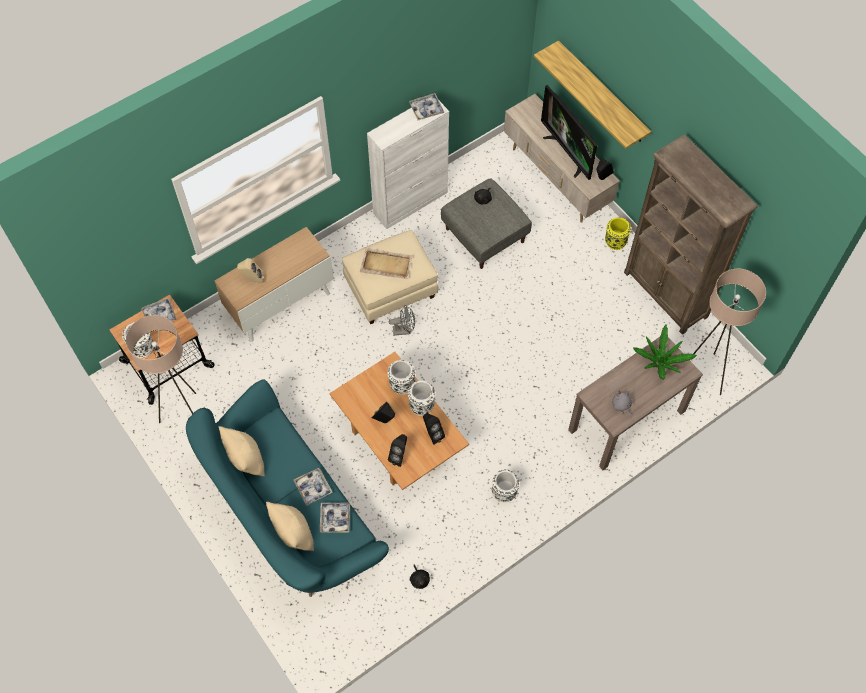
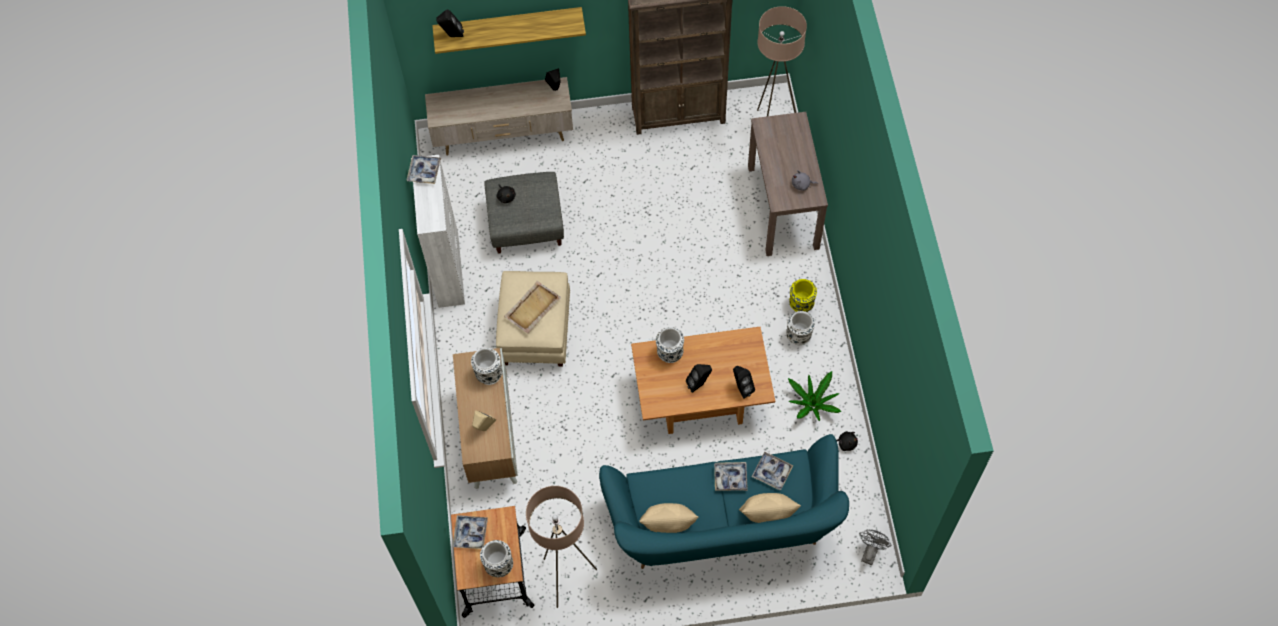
camera: 60 degrees left, 0 degrees up
grey fan [389,305,415,335] -> grey fan moved to [859,530,892,565]
white vase [408,381,435,416] -> white vase moved to [471,348,502,385]
black speaker [423,413,445,445] -> black speaker moved to [436,10,464,37]
television [541,85,597,180] -> none
yellow vase [605,217,631,250] -> yellow vase moved to [789,279,817,312]
potted plant [633,325,697,380] -> potted plant moved to [788,371,841,421]

